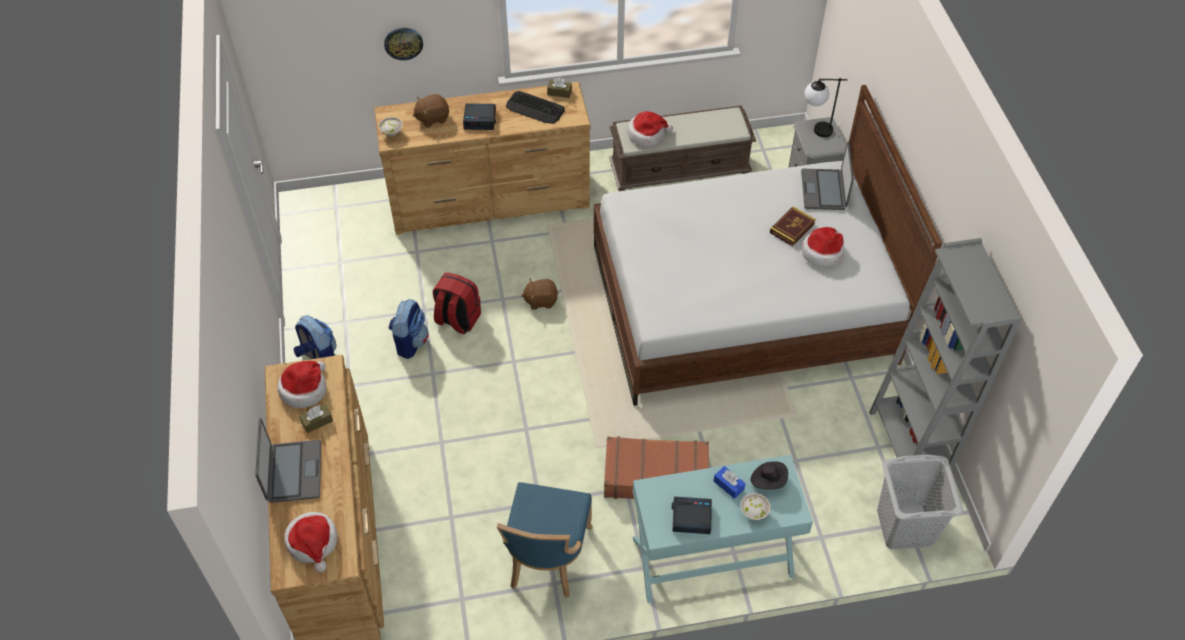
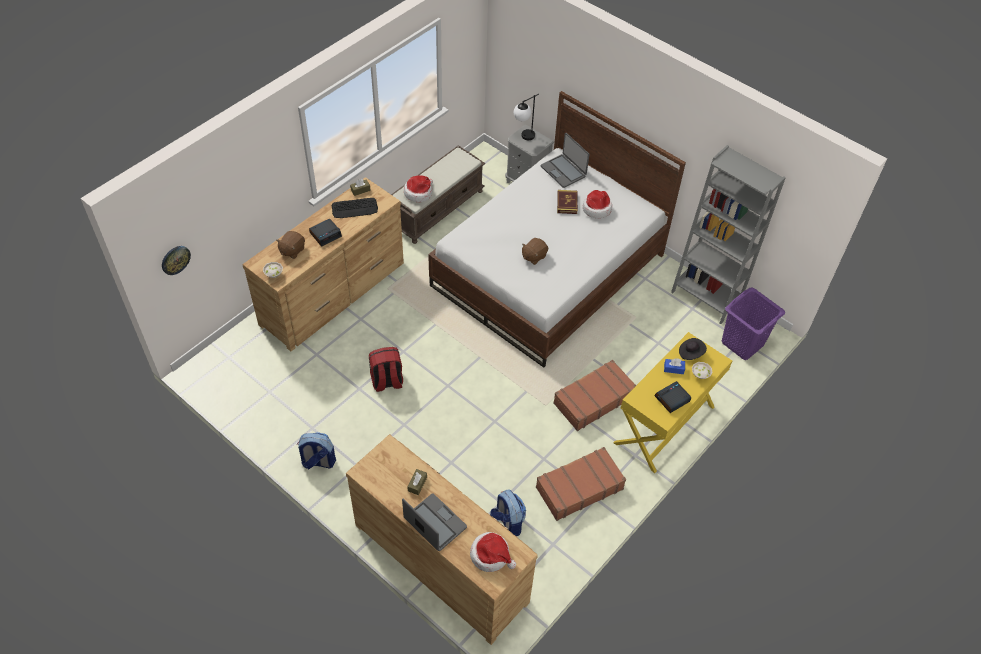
camera: 40 degrees left, 0 degrees up
hat [278,361,326,408] -> none
wall clock [384,28,423,60] -> wall clock moved to [162,246,191,275]
backpack [388,299,429,359] -> backpack moved to [490,489,526,536]
blue chair [497,482,593,598] -> brown suitcase [536,447,626,521]
brown plush toy [521,279,558,310] -> brown plush toy moved to [522,238,548,265]
turquoise console table [633,455,813,603] -> yellow console table [613,332,732,473]
grey laundry basket [877,455,963,549] -> purple laundry basket [722,287,785,360]

